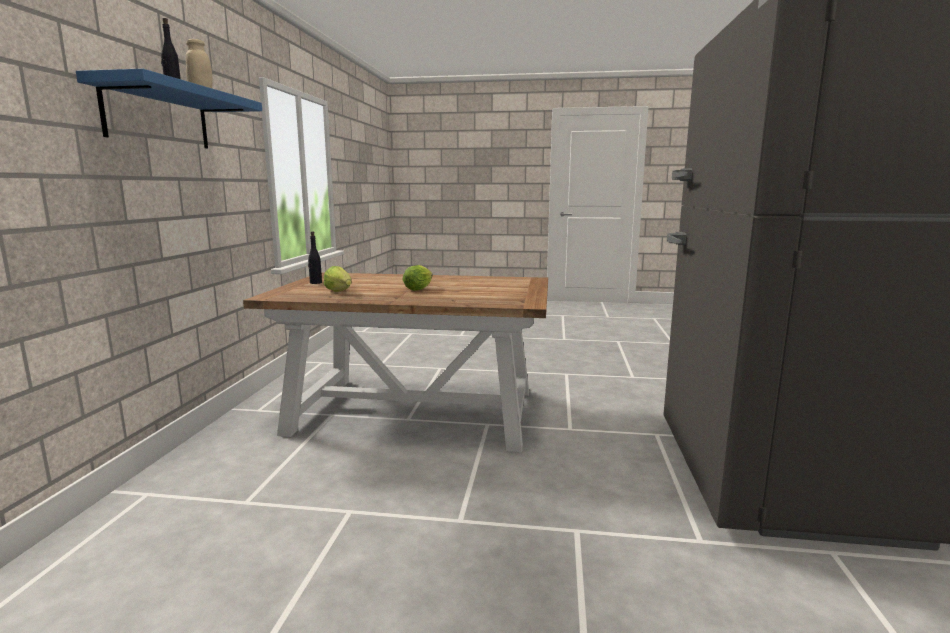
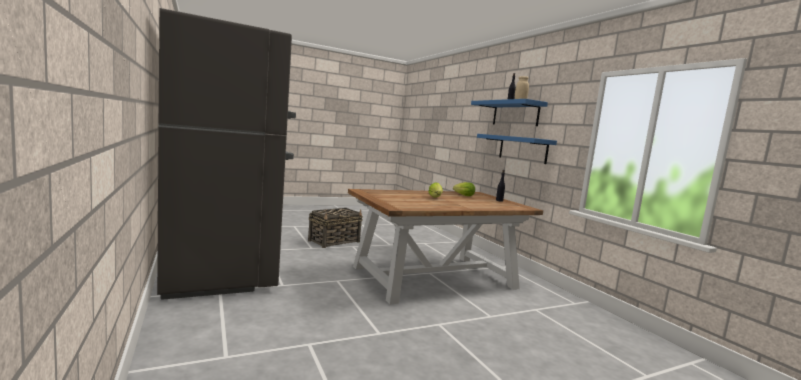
camera: 145 degrees right, 5 degrees down
none -> basket [308,208,363,248]
none -> blue shelf [477,134,557,164]

